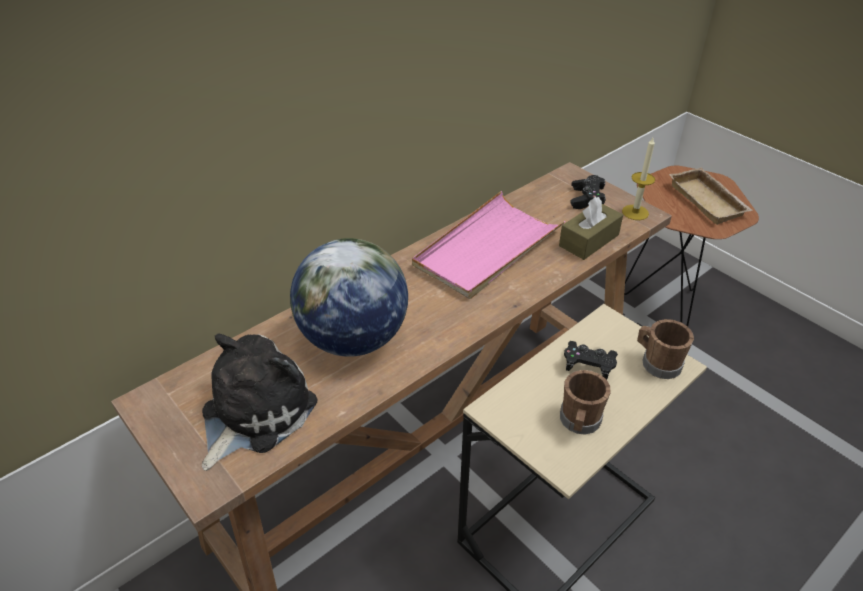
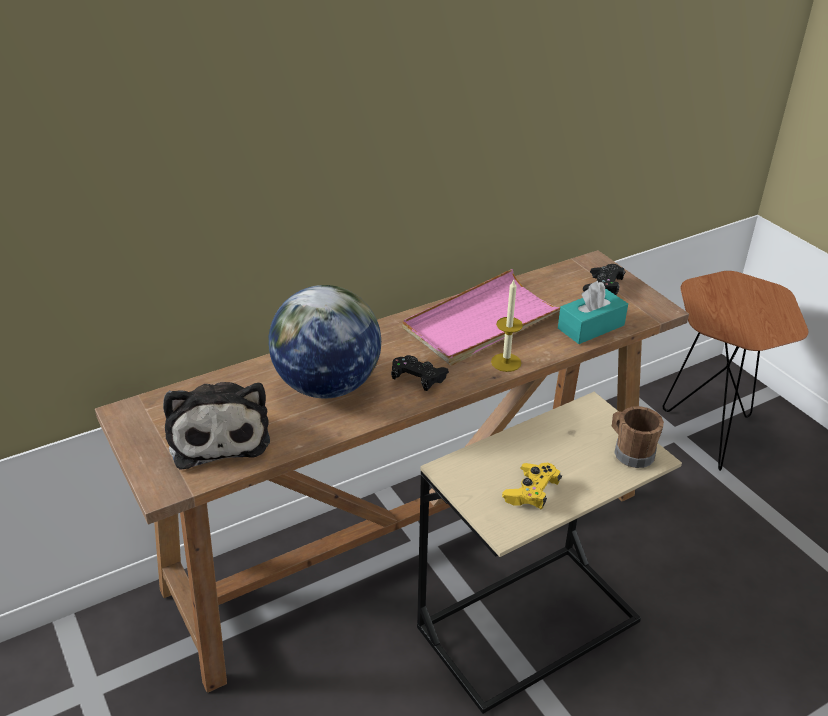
camera: 10 degrees right, 5 degrees down
plush toy [202,333,317,471] -> plush toy turned 120 degrees clockwise [163,382,270,470]
brown tissue box [559,197,623,260] -> turquoise tissue box [558,281,628,344]
brown mug [560,370,611,434] -> yellow game controller [502,463,562,509]
black game controller [564,341,618,380] -> black game controller moved to [391,355,449,391]
candle [622,138,655,220] -> candle moved to [491,280,523,372]
beige tray [669,168,753,225] -> none

